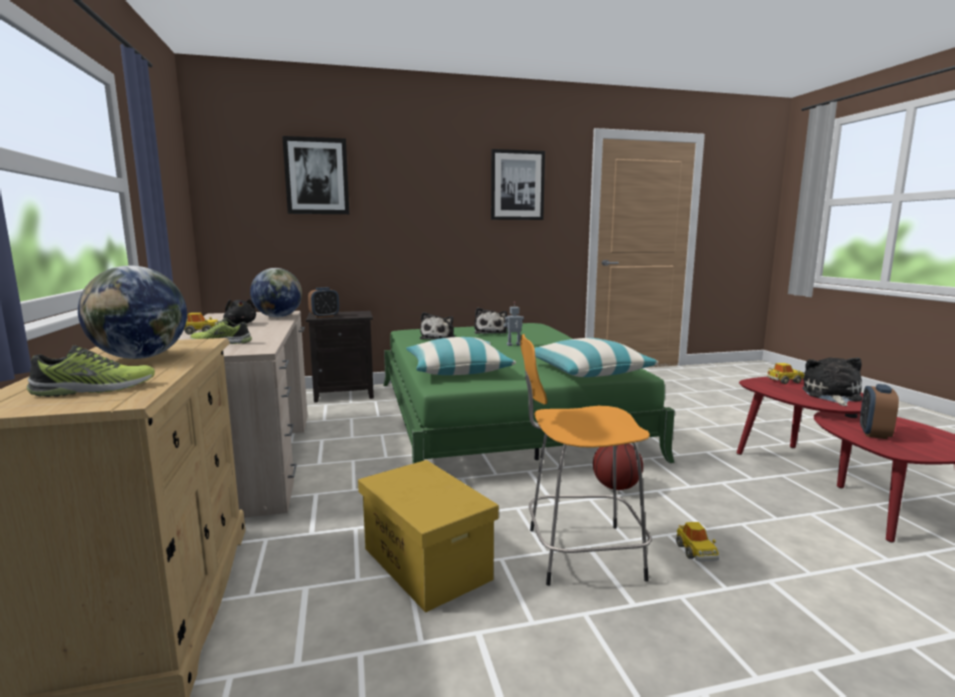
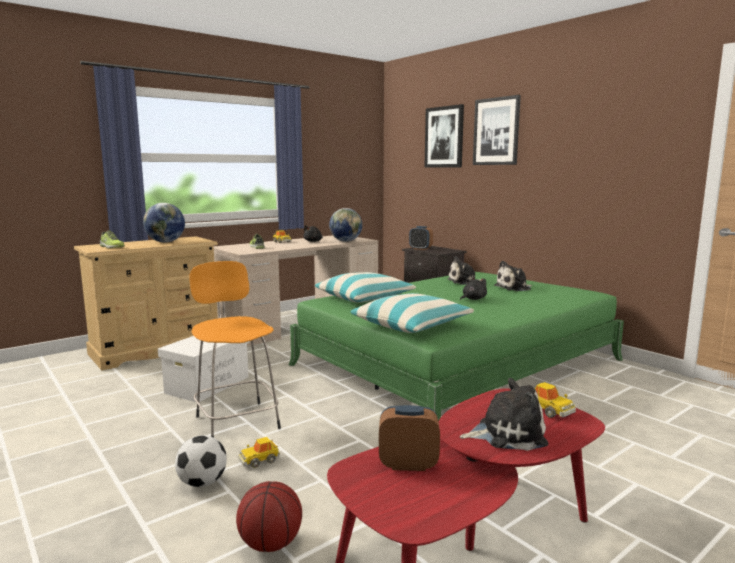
camera: 65 degrees right, 0 degrees up
yellow storage box [358,460,499,612] -> white storage box [158,336,249,402]
picture [491,149,545,220] -> picture moved to [473,95,521,165]
toy robot [504,302,524,346] -> black plush toy [460,277,487,300]
basketball [593,443,643,490] -> basketball moved to [236,481,302,552]
none -> football [175,435,227,487]

